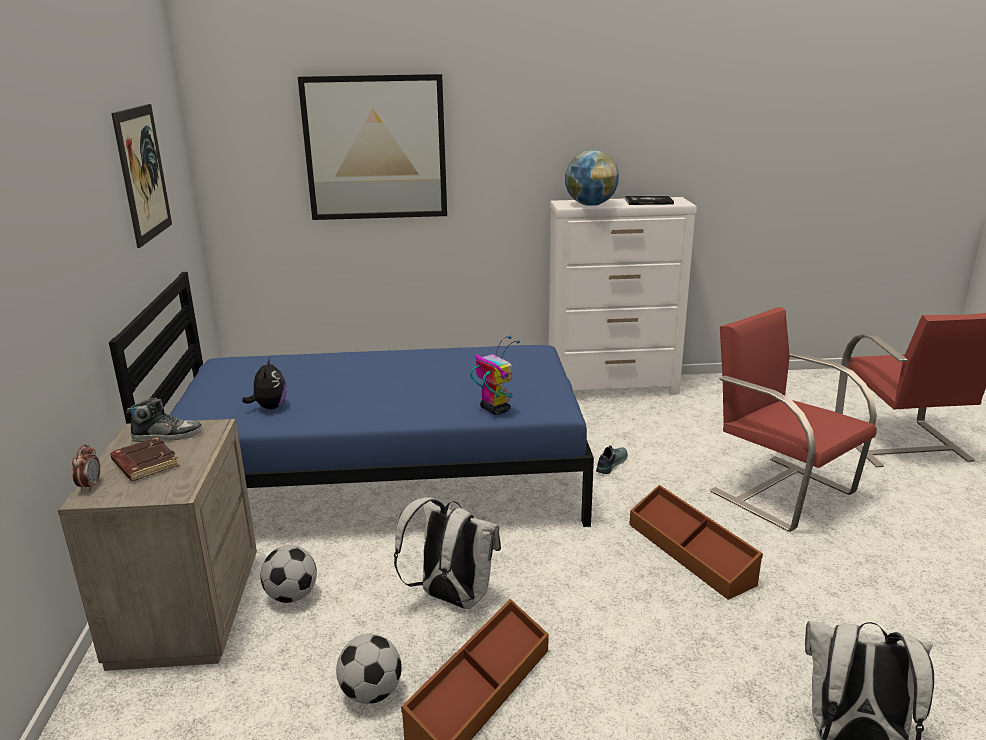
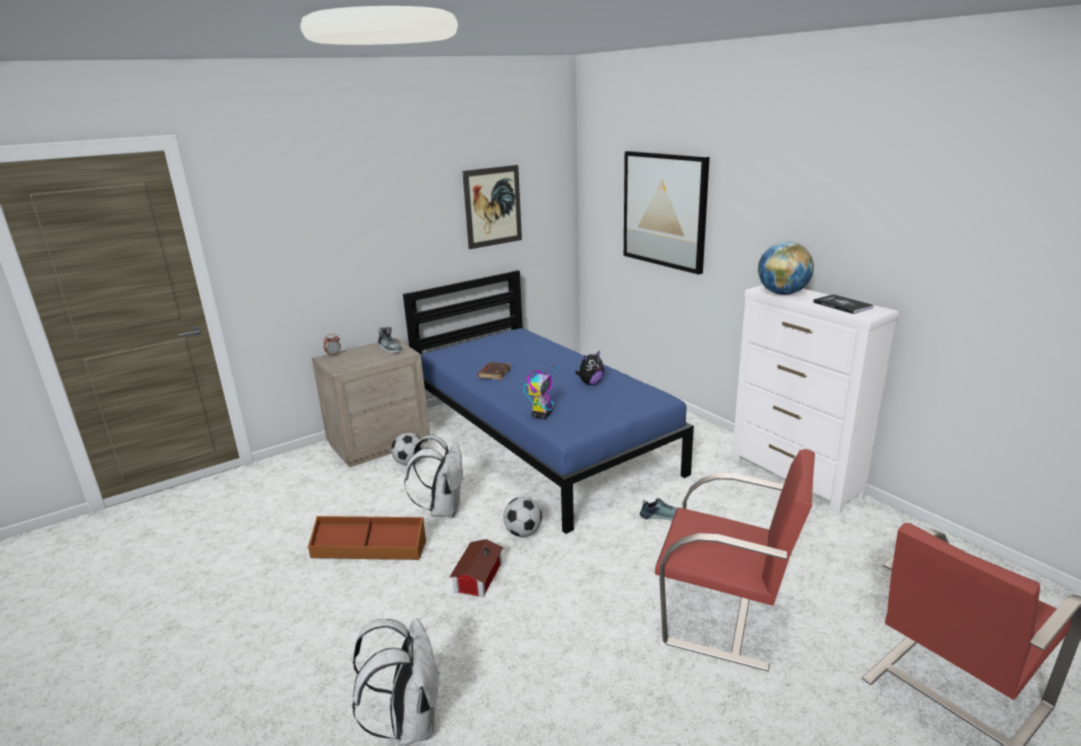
camera: 60 degrees right, 0 degrees up
brown book [110,437,180,481] -> brown book moved to [477,362,511,380]
plush toy [242,357,287,409] -> plush toy moved to [575,351,604,385]
football [336,634,402,704] -> football moved to [503,497,542,537]
brown storage box [629,485,763,600] -> none
red chair [710,307,877,532] -> red chair turned 90 degrees clockwise [655,449,815,671]
none -> toy house [450,539,503,597]

